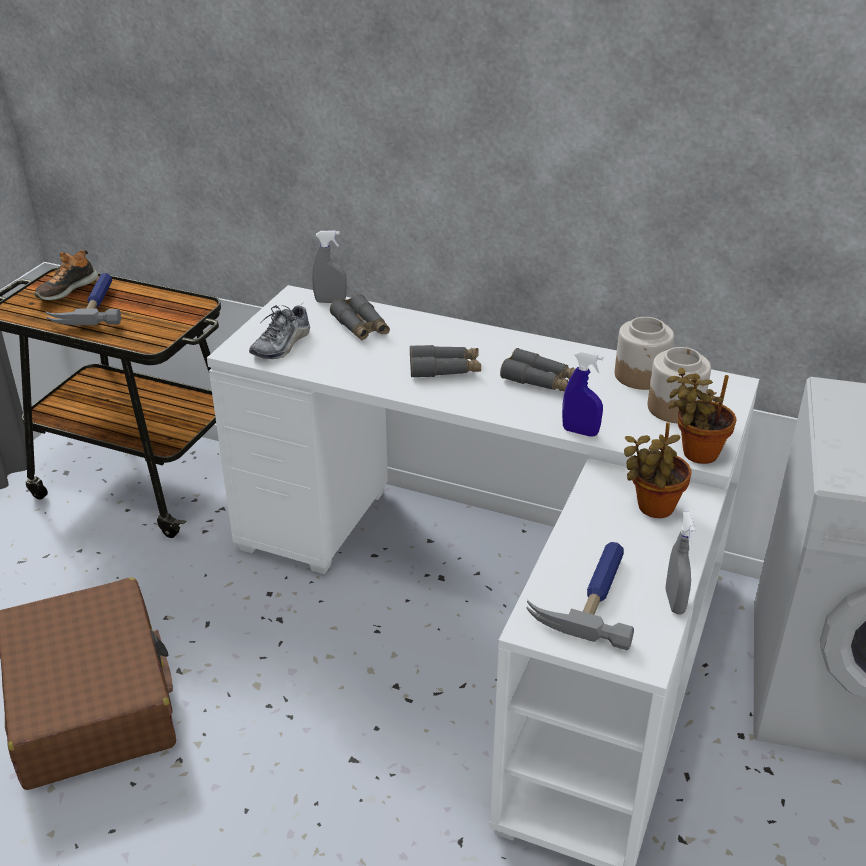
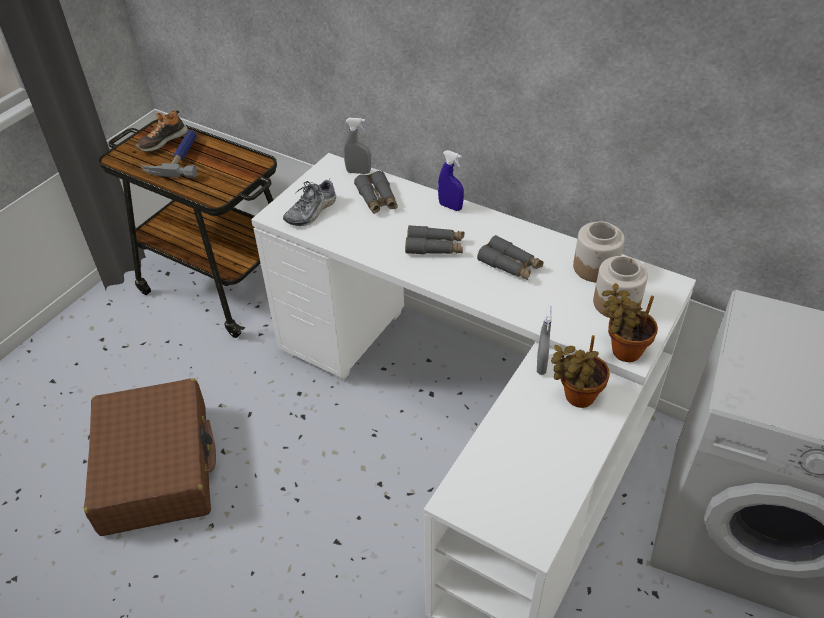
camera: 10 degrees right, 10 degrees up
hammer [527,542,634,650] -> none
blue spray bottle [562,351,603,437] -> blue spray bottle moved to [438,150,464,211]
grey spray bottle [666,512,696,615] -> grey spray bottle moved to [537,305,552,375]

